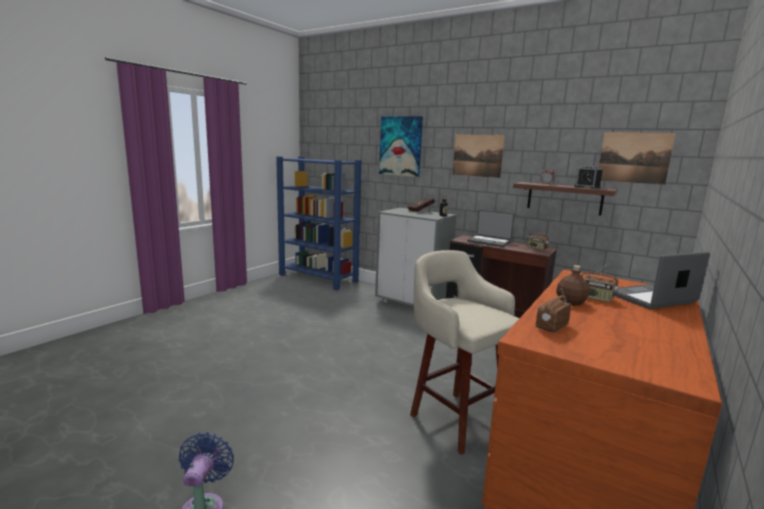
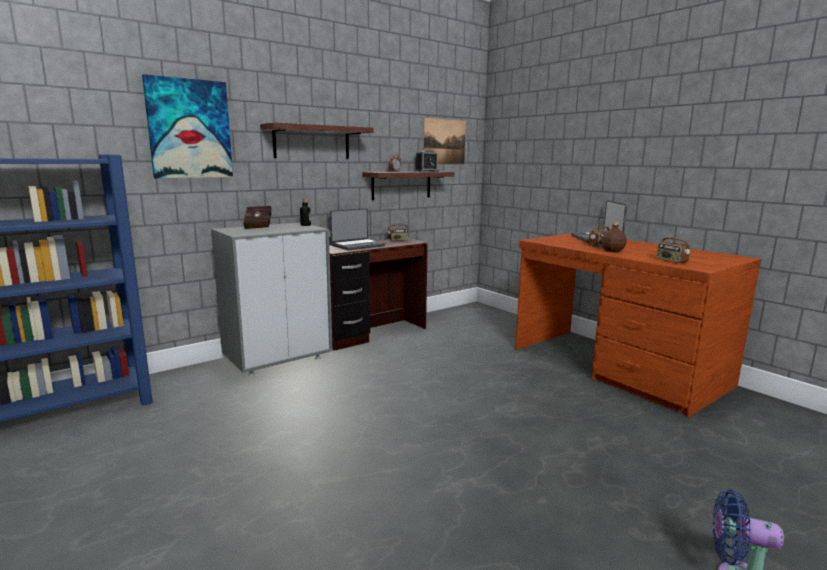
camera: 70 degrees left, 0 degrees up
beige stool [410,250,519,455] -> none
picture [453,134,505,178] -> shelf [260,122,374,159]

